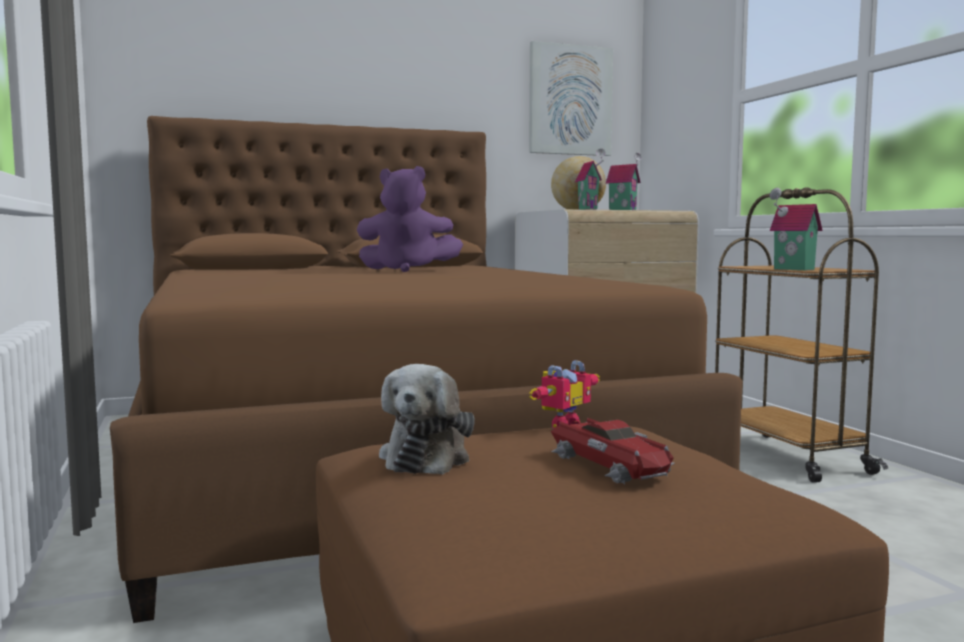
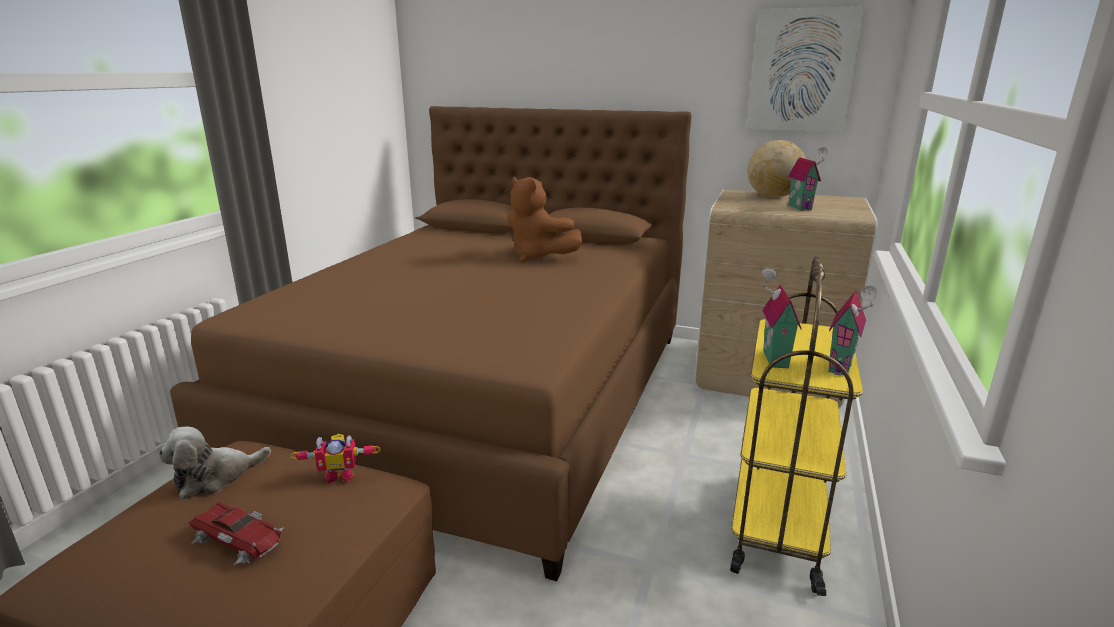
camera: 40 degrees right, 15 degrees up
purple plush toy [357,166,463,272] -> brown plush toy [507,177,582,262]
toy car [551,418,674,484] -> toy car turned 75 degrees counterclockwise [188,501,284,565]
toy house [575,149,606,210] -> toy house moved to [828,286,877,376]
brown cart [715,188,888,483] -> yellow cart [730,256,863,596]

